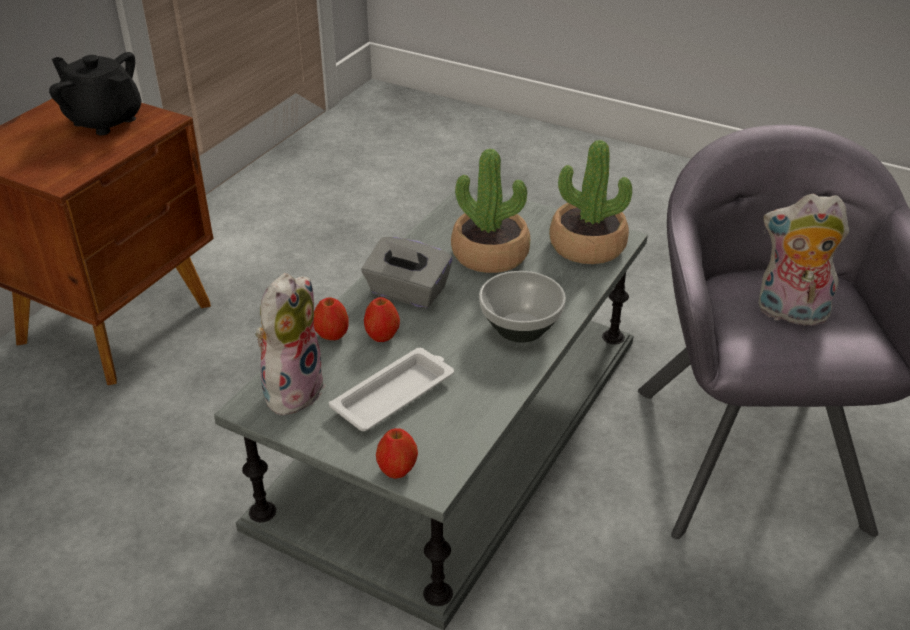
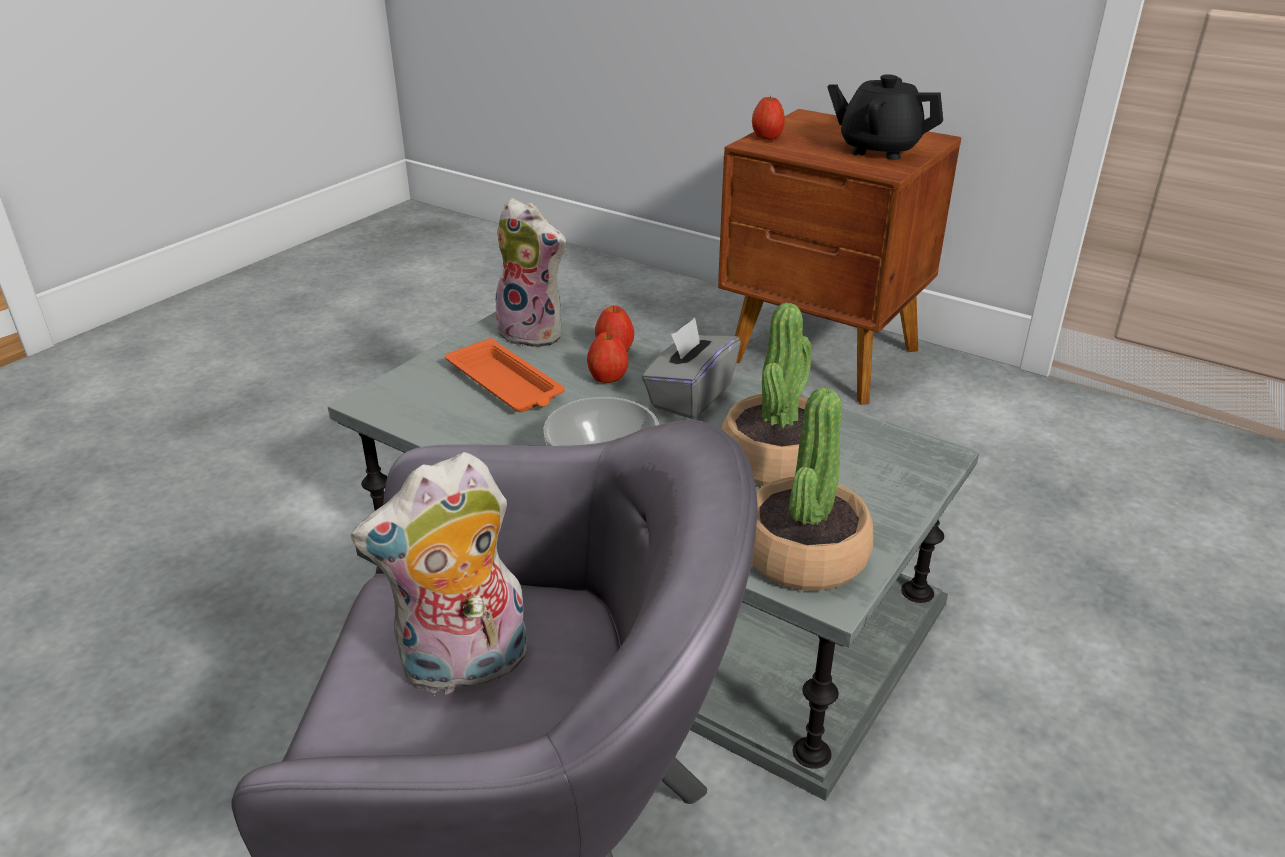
camera: 95 degrees right, 5 degrees down
black teapot [49,52,142,135] -> black teapot turned 105 degrees counterclockwise [827,74,943,160]
white tray [329,348,454,431] -> orange tray [445,338,564,412]
apple [376,428,418,479] -> apple moved to [752,95,785,140]
plush toy [759,194,849,326] -> plush toy turned 135 degrees counterclockwise [351,452,527,696]

